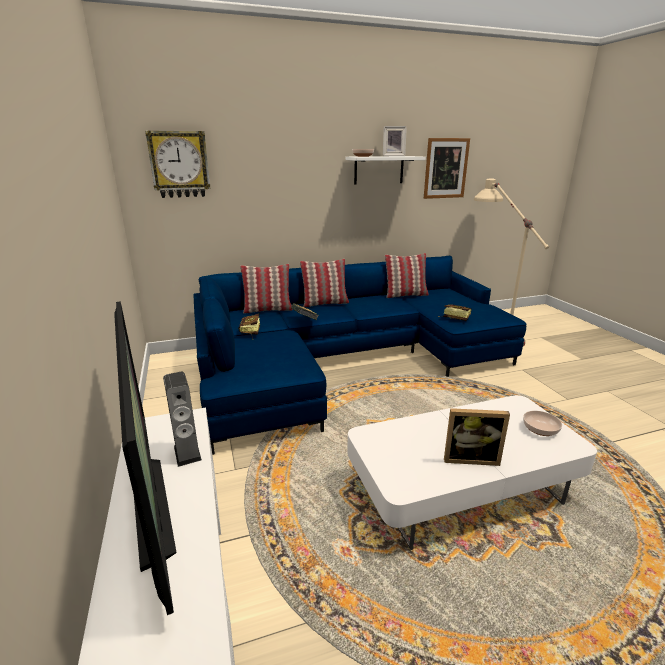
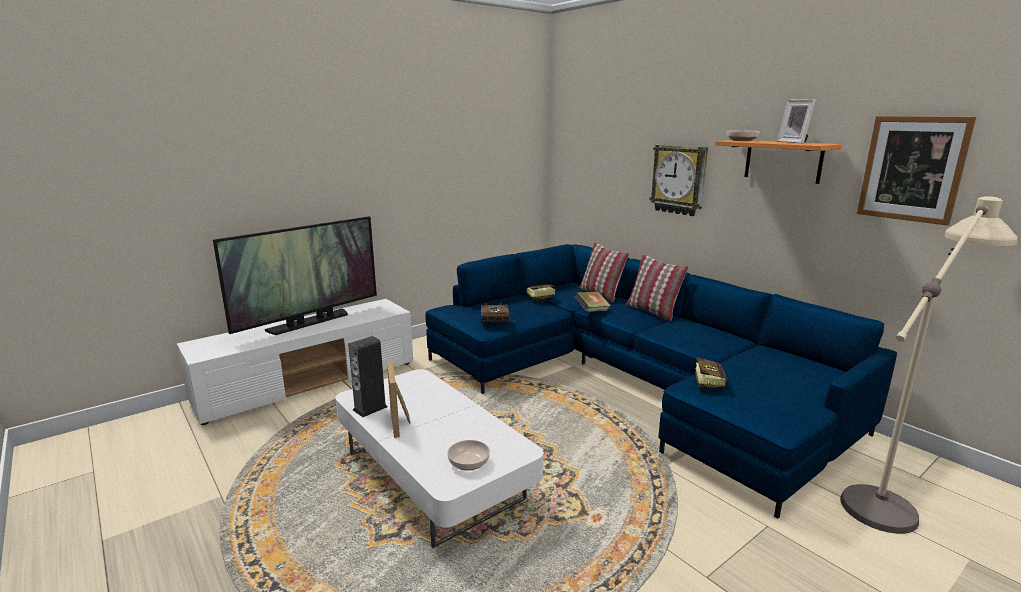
camera: 70 degrees right, 5 degrees down
wall clock [145,130,210,198] -> wall clock moved to [649,145,708,216]
speaker [163,372,202,467] -> speaker moved to [348,336,388,417]
white shelf [346,156,426,184] -> orange shelf [715,140,842,184]
pillow [385,253,429,298] -> none
none -> book [481,303,509,322]

